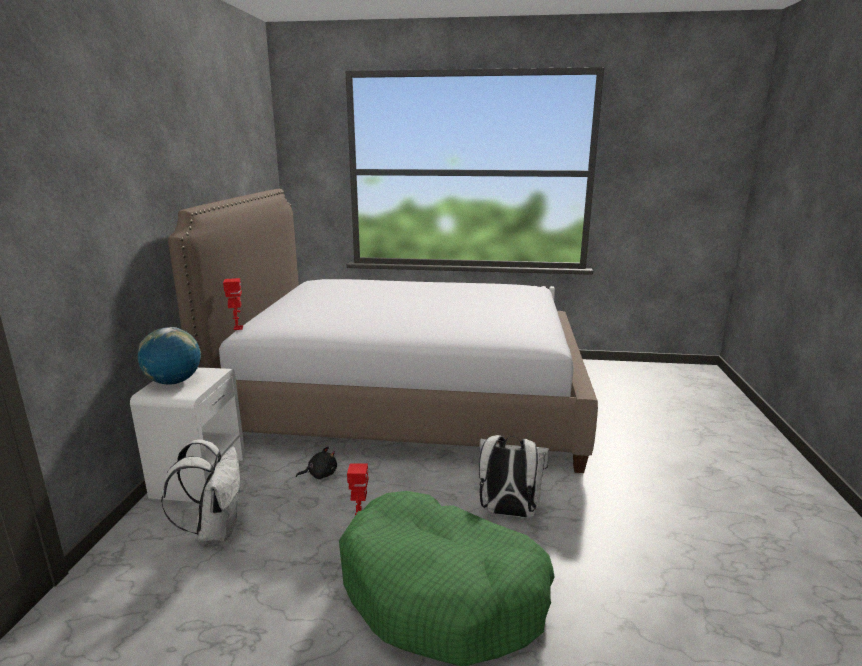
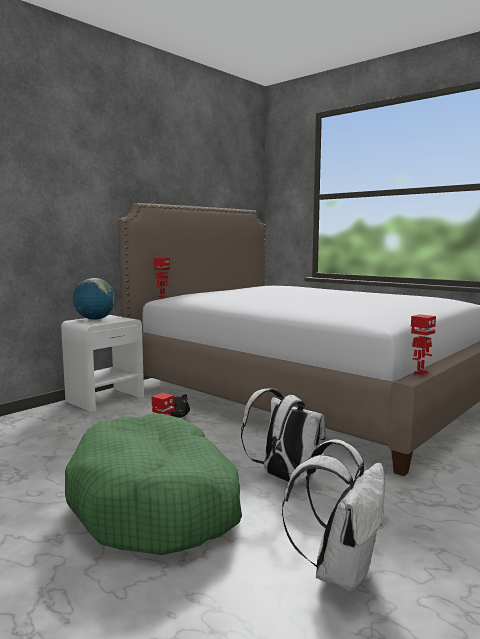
camera: 35 degrees right, 10 degrees down
white backpack [161,439,241,542] -> white backpack moved to [282,439,385,592]
none -> toy robot [411,314,436,375]

